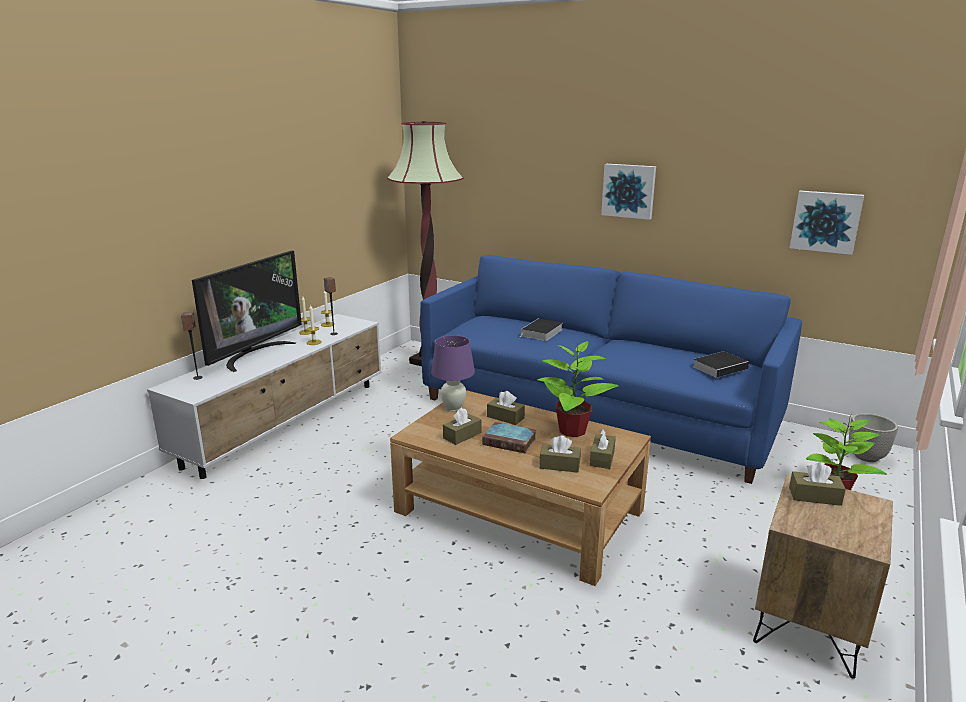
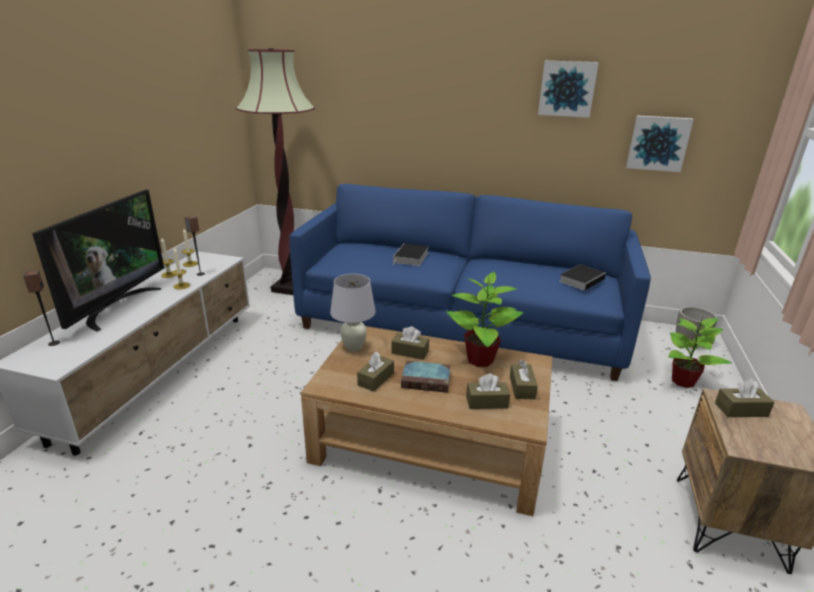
camera: 15 degrees left, 5 degrees up
purple table lamp [431,335,475,411] -> white table lamp [330,274,376,351]
picture [601,164,656,220] -> picture moved to [538,61,599,118]

